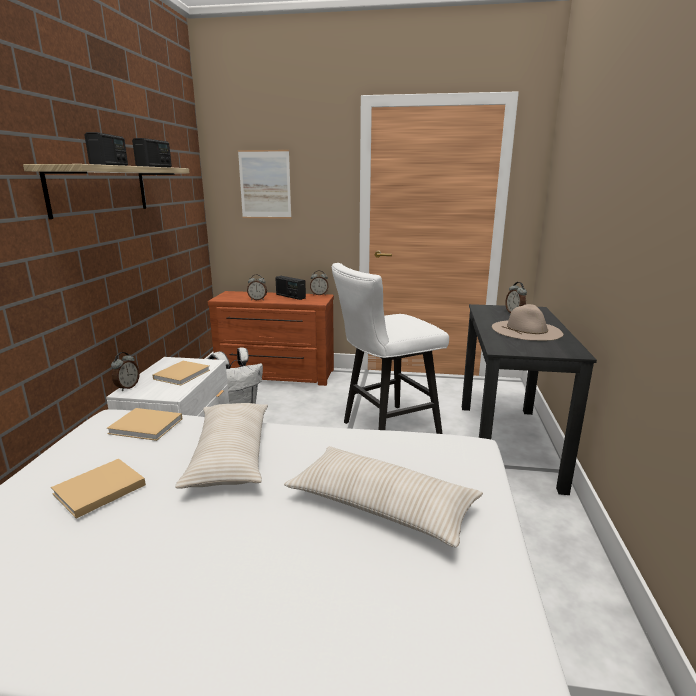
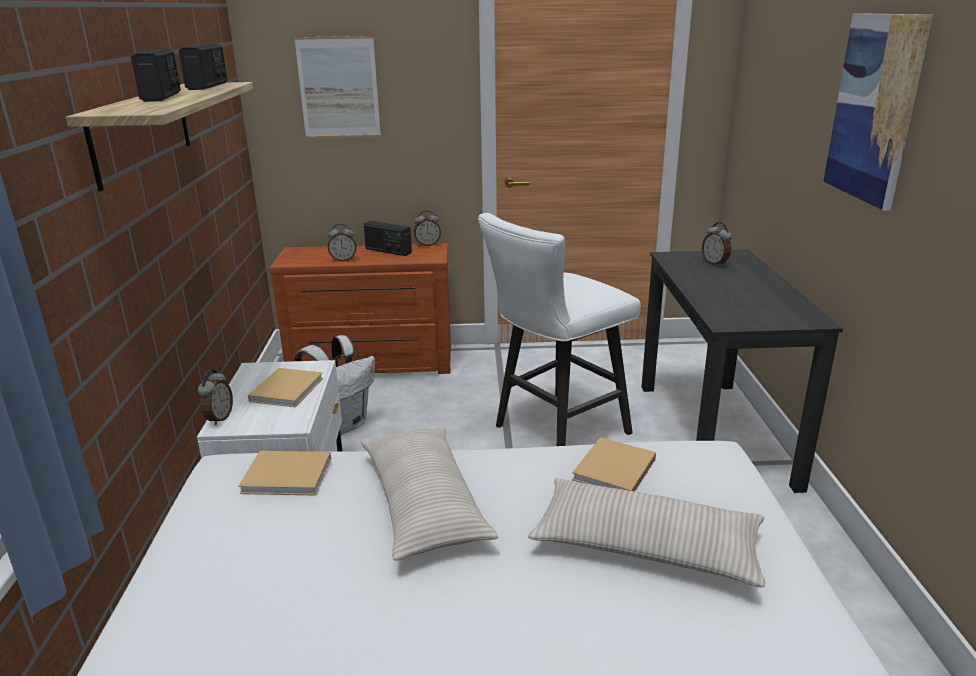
camera: 10 degrees left, 5 degrees up
beige book [51,459,146,518] -> beige book moved to [572,437,656,491]
beige hat [492,304,563,341] -> none
none -> picture [823,13,933,211]

